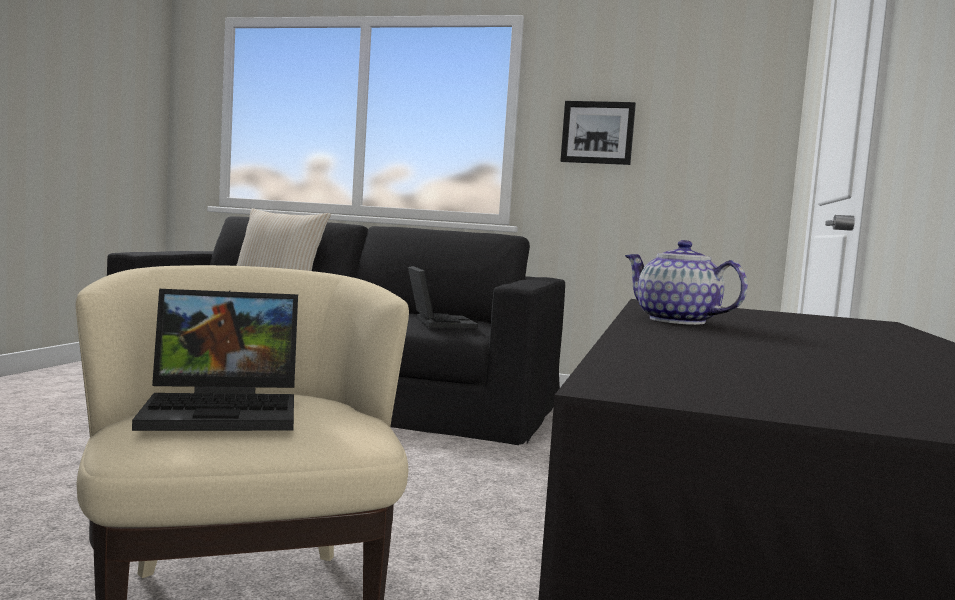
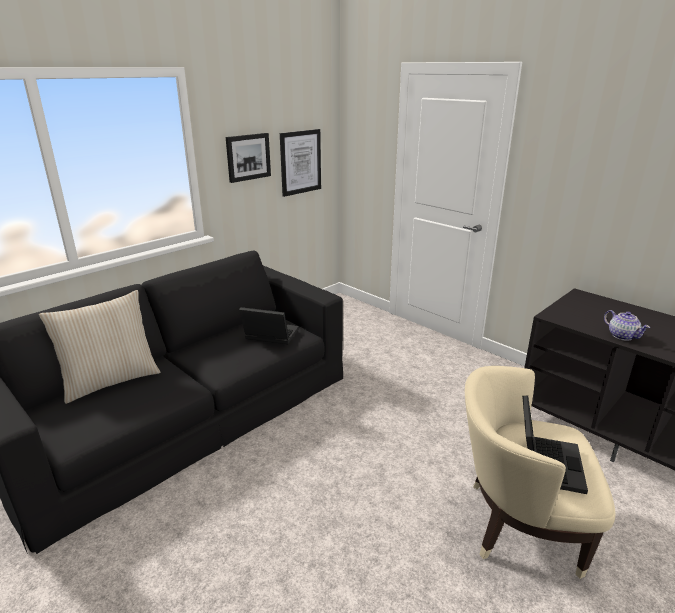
camera: 60 degrees left, 20 degrees up
teapot [625,240,748,325] -> teapot turned 105 degrees counterclockwise [604,310,650,341]
none -> picture [280,129,321,197]

